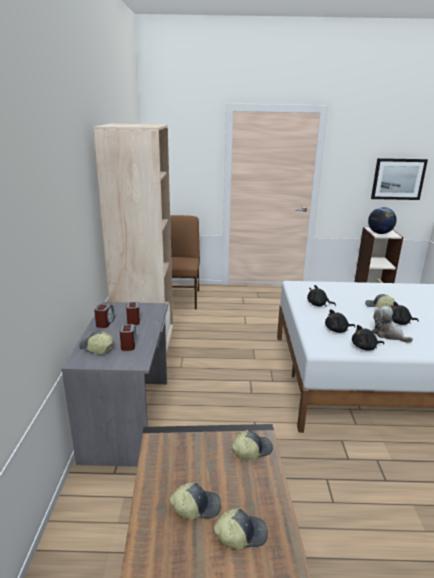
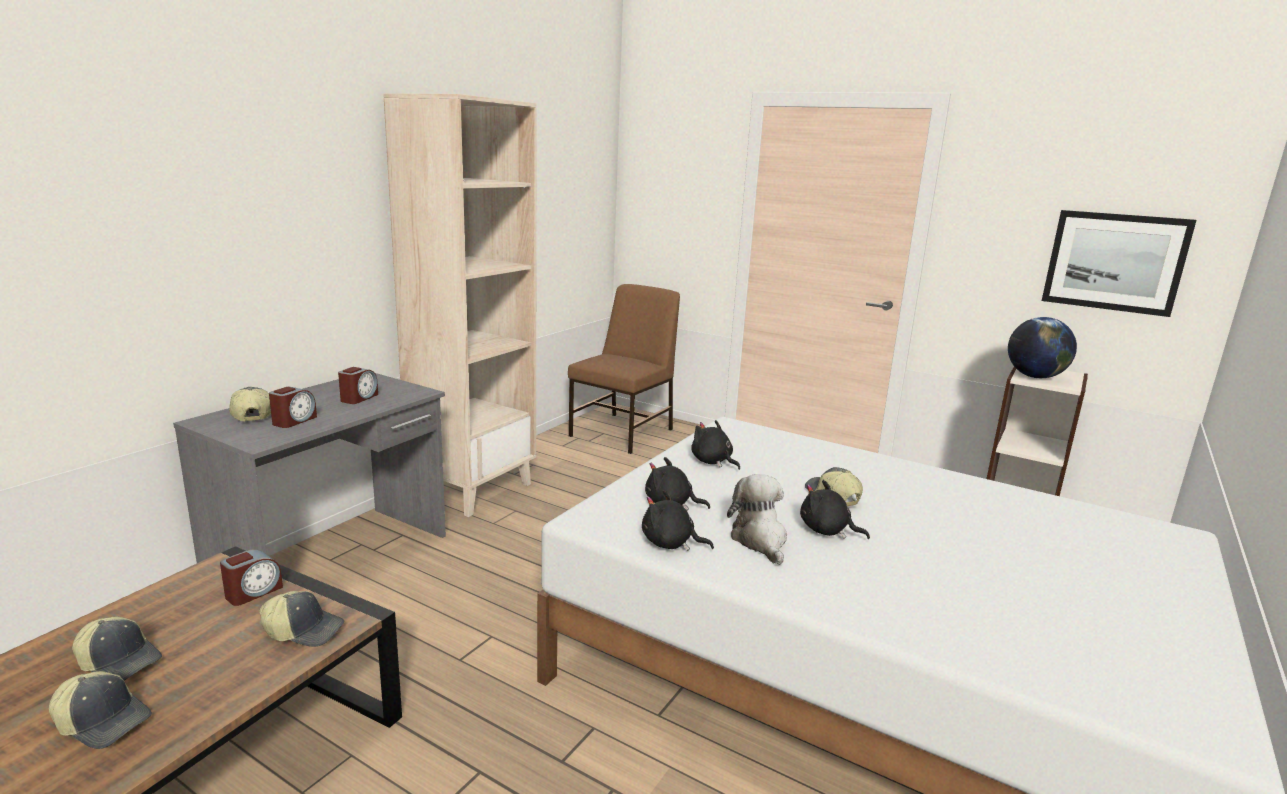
camera: 30 degrees right, 5 degrees down
alarm clock [94,304,115,328] -> alarm clock moved to [220,550,283,606]

